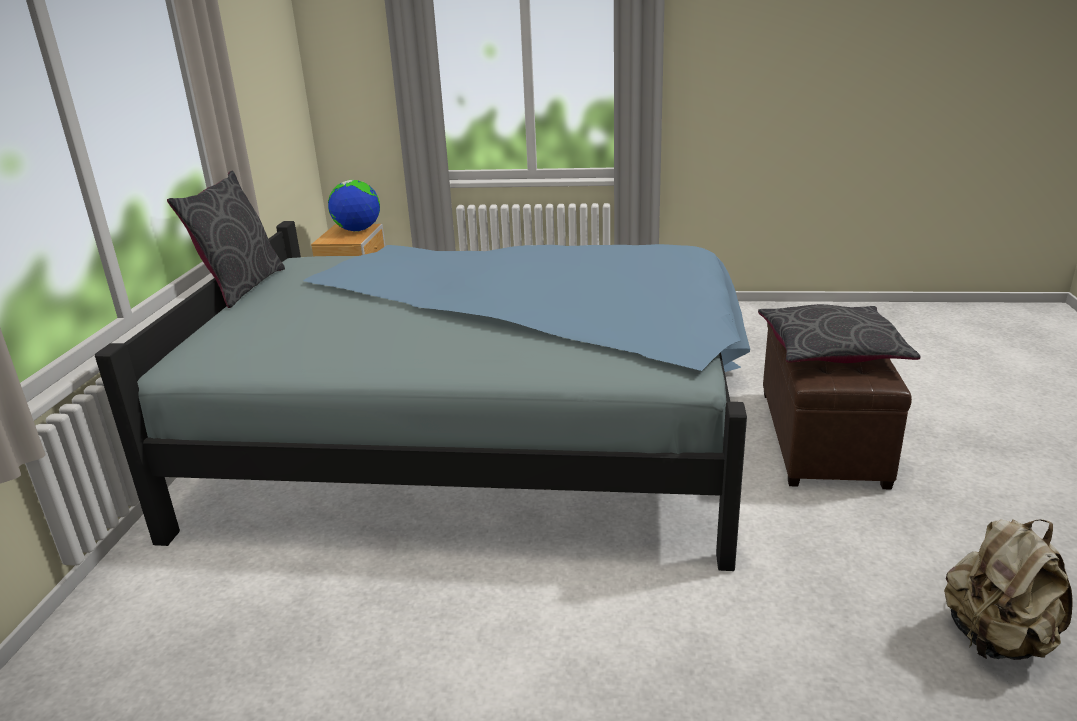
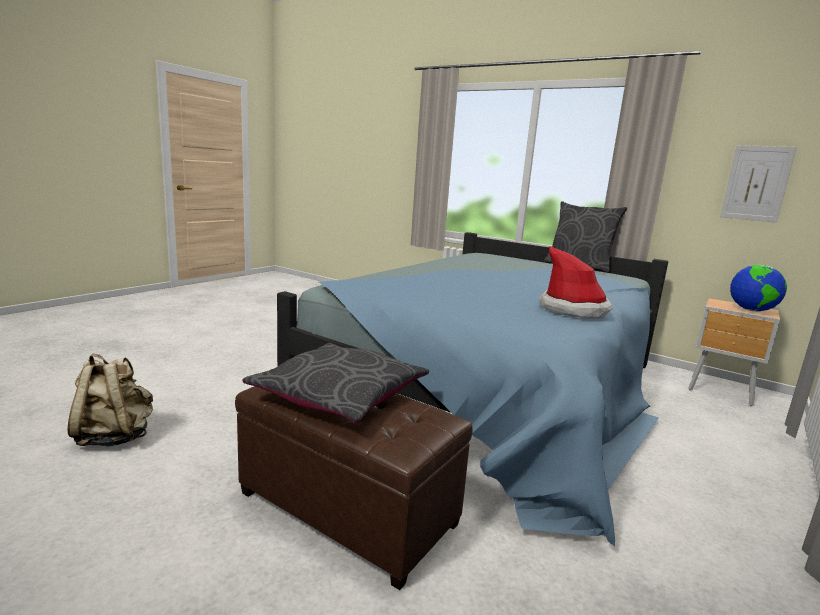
camera: 115 degrees right, 10 degrees down
none -> hat [539,246,613,319]
none -> picture [720,145,797,223]

